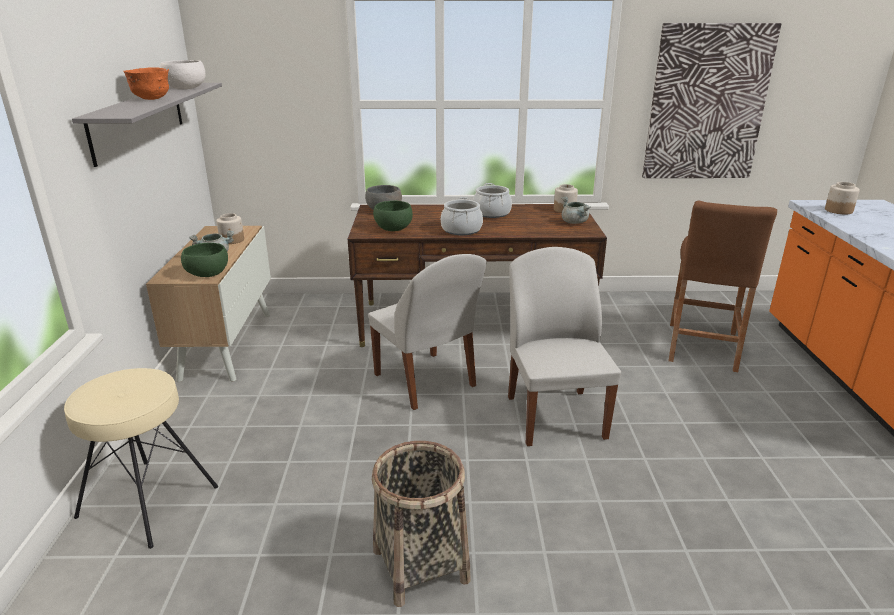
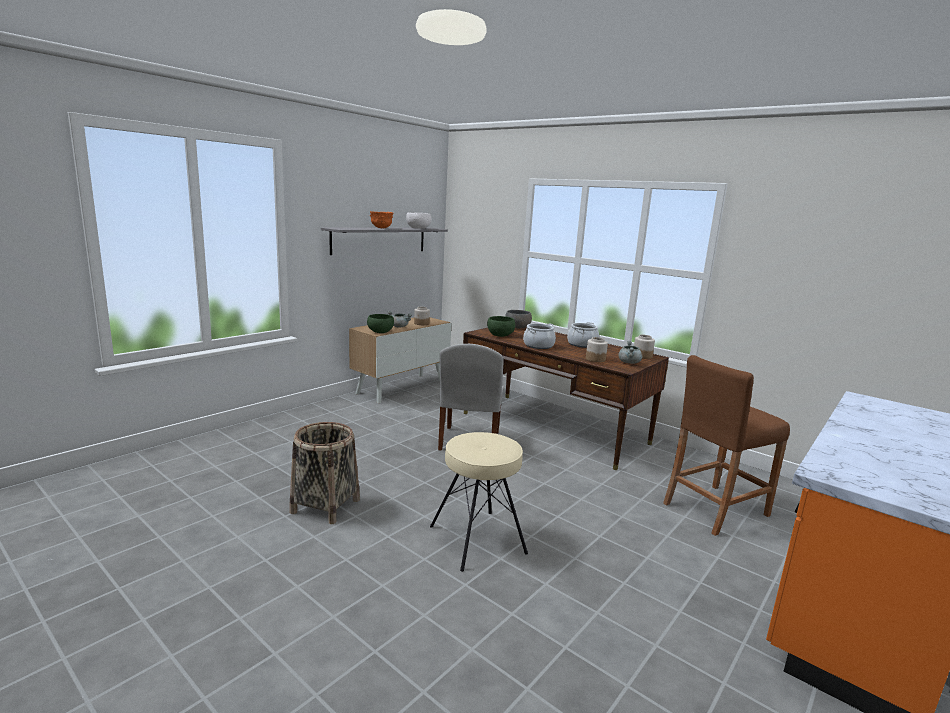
camera: 40 degrees right, 10 degrees down
beige stool [64,368,218,549] -> beige stool moved to [430,432,528,572]
white chair [508,247,621,446] -> none
picture [642,23,781,178] -> none
jar [825,182,860,215] -> jar moved to [586,337,608,362]

